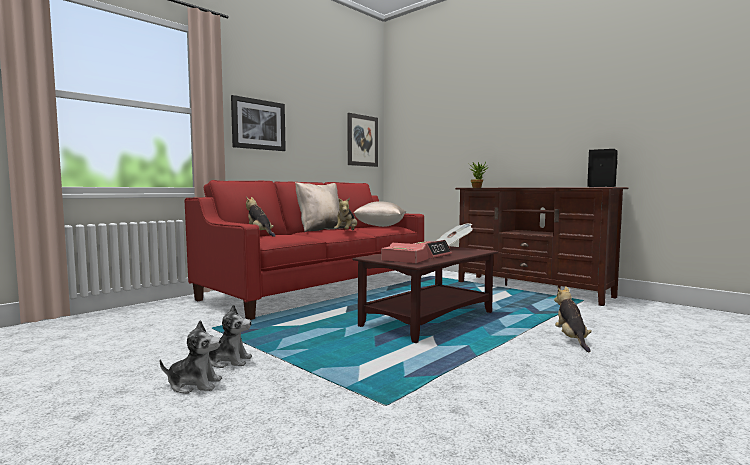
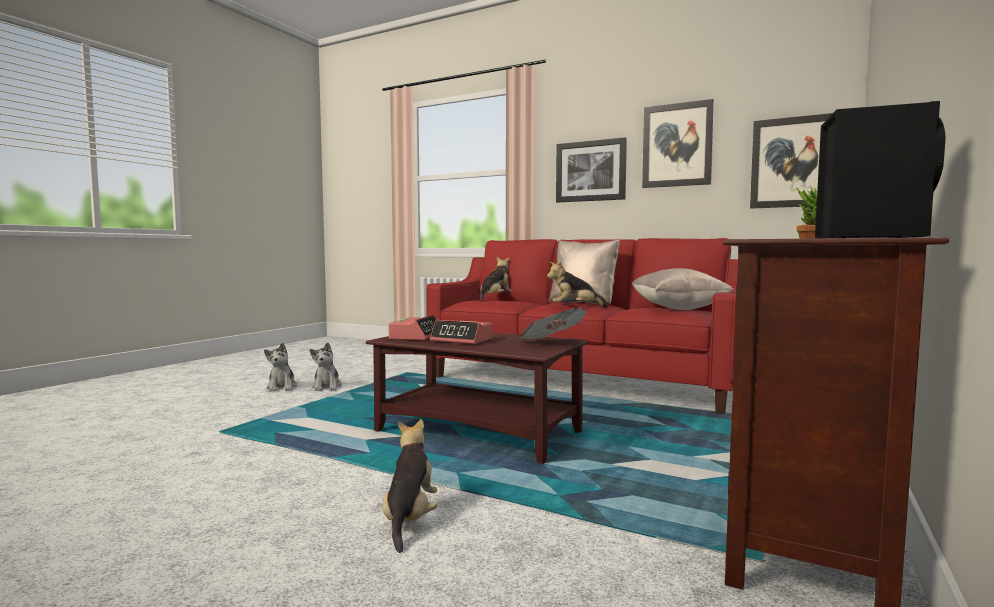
camera: 75 degrees right, 0 degrees up
plush toy [554,286,592,352] -> plush toy turned 75 degrees counterclockwise [382,419,437,553]
none -> picture [642,99,714,188]

